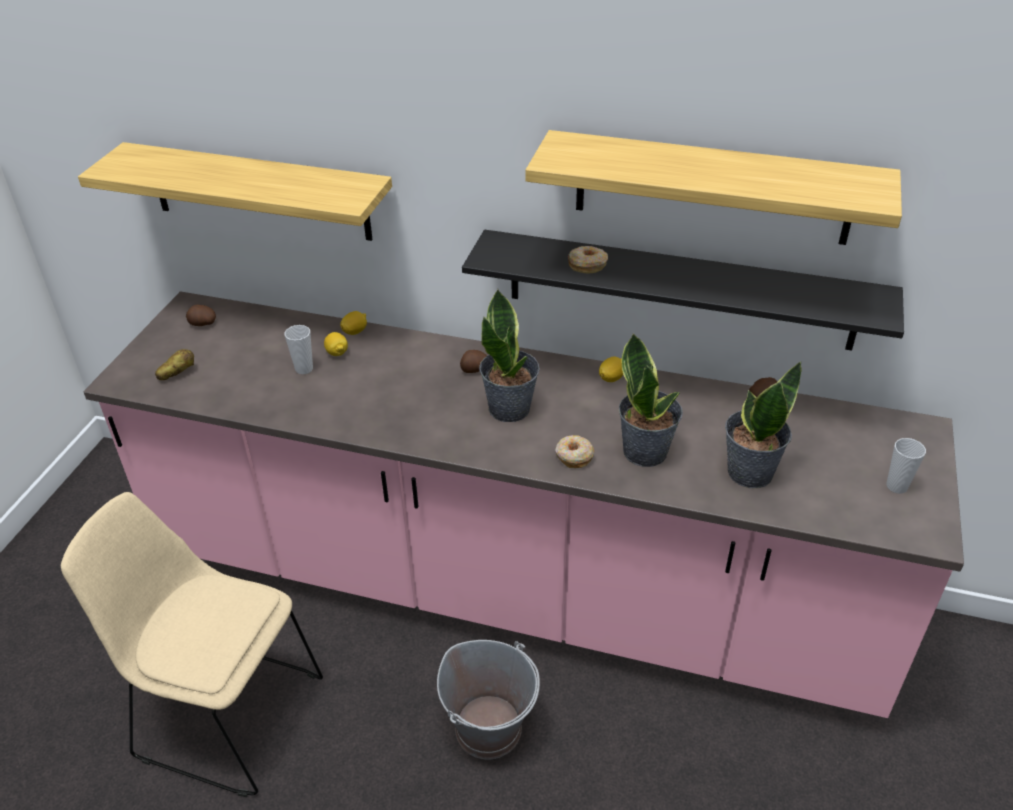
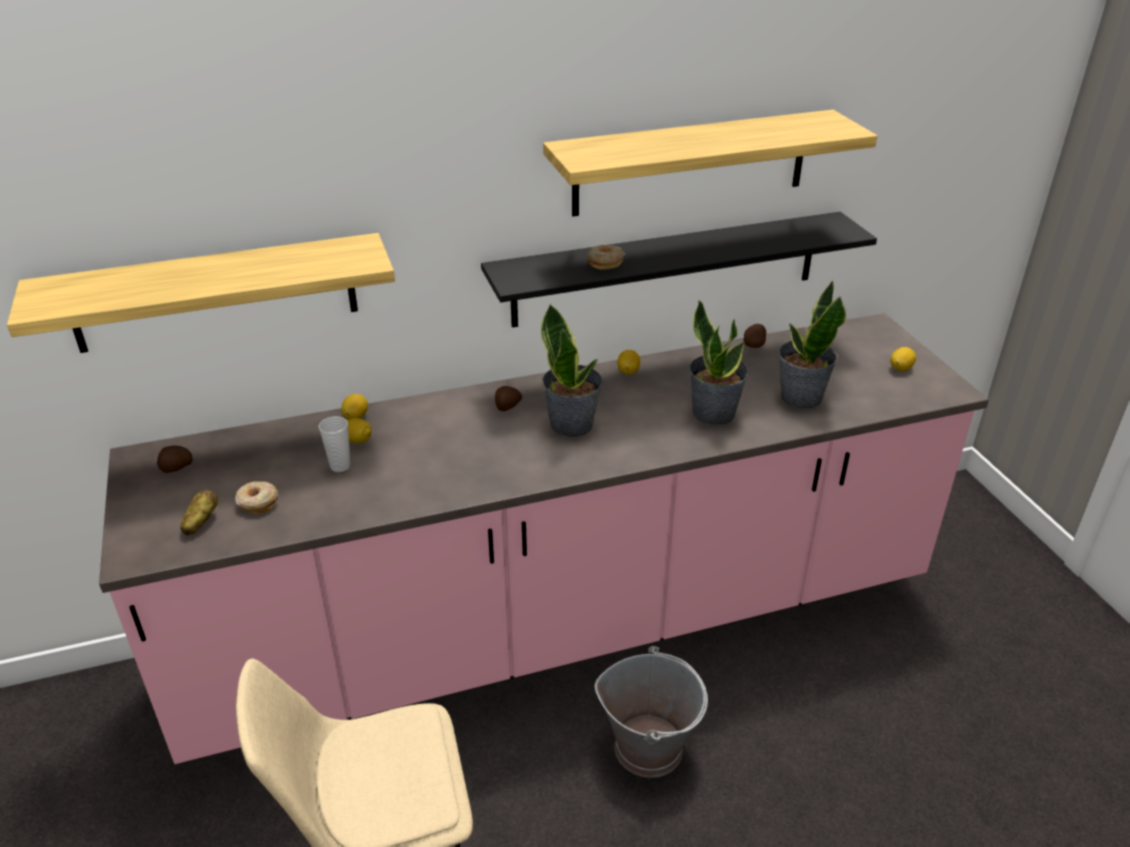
camera: 35 degrees left, 5 degrees down
donut [555,435,594,468] -> donut moved to [235,481,278,515]
cup [886,438,926,494] -> lemon [891,347,916,371]

